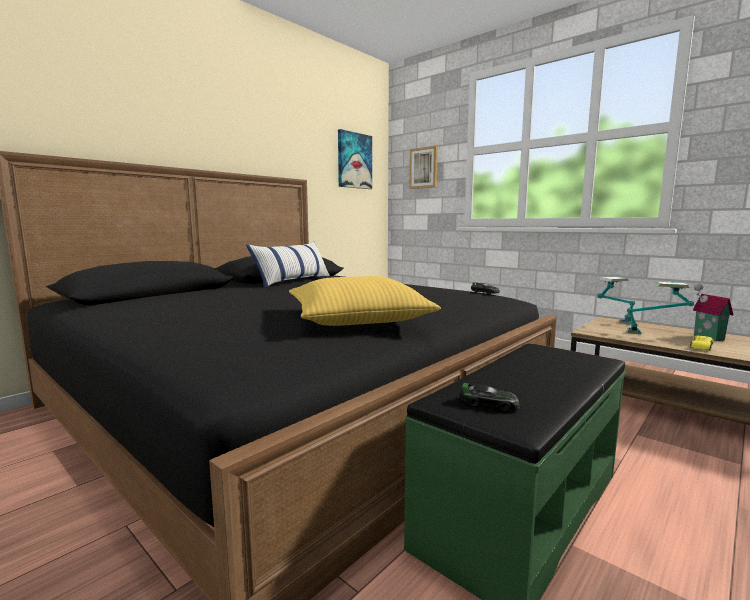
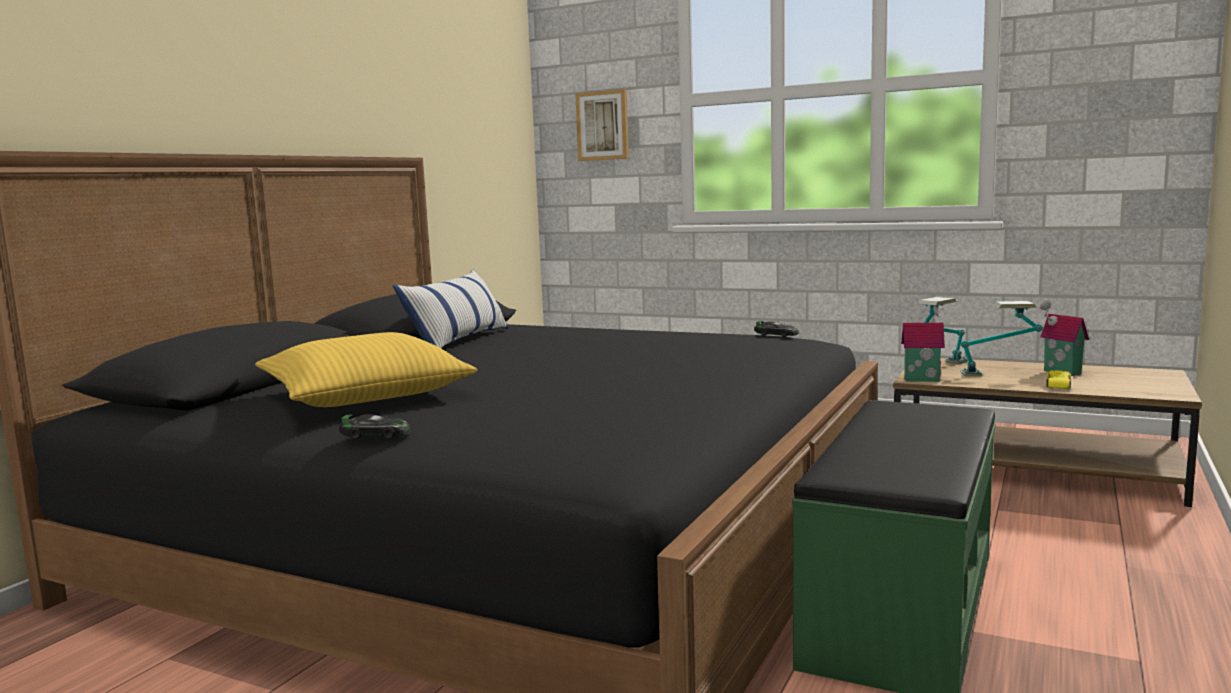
camera: 15 degrees left, 0 degrees up
yellow pillow [289,276,441,326] -> yellow pillow moved to [255,332,478,407]
picture [338,129,372,189] -> none
toy car [459,383,520,412] -> toy car moved to [339,415,411,439]
none -> toy house [901,306,945,382]

